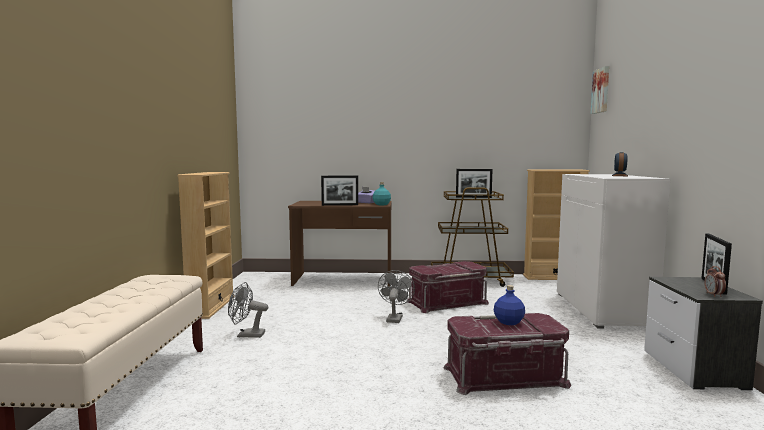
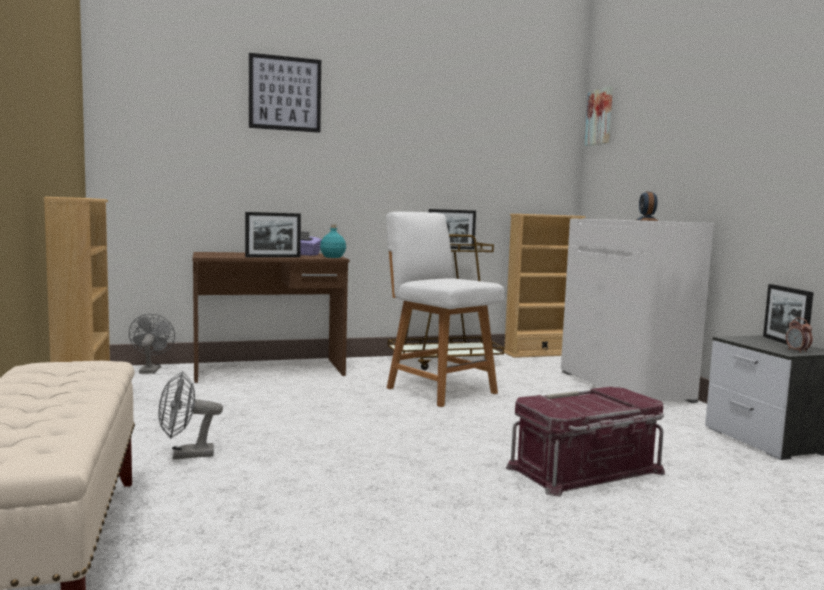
camera: 20 degrees left, 0 degrees up
grey fan [378,270,415,323] -> grey fan moved to [129,314,175,374]
red storage box [406,261,489,313] -> white chair [386,212,505,407]
blue bottle [494,285,525,325] -> none
none -> picture [249,53,321,133]

